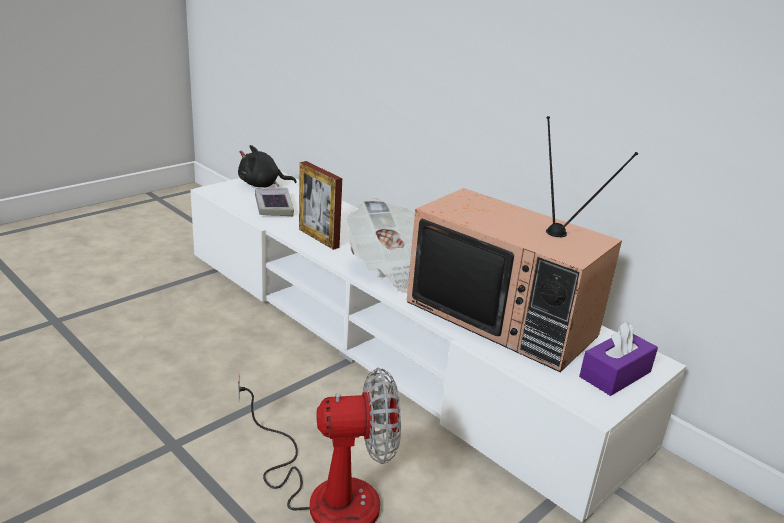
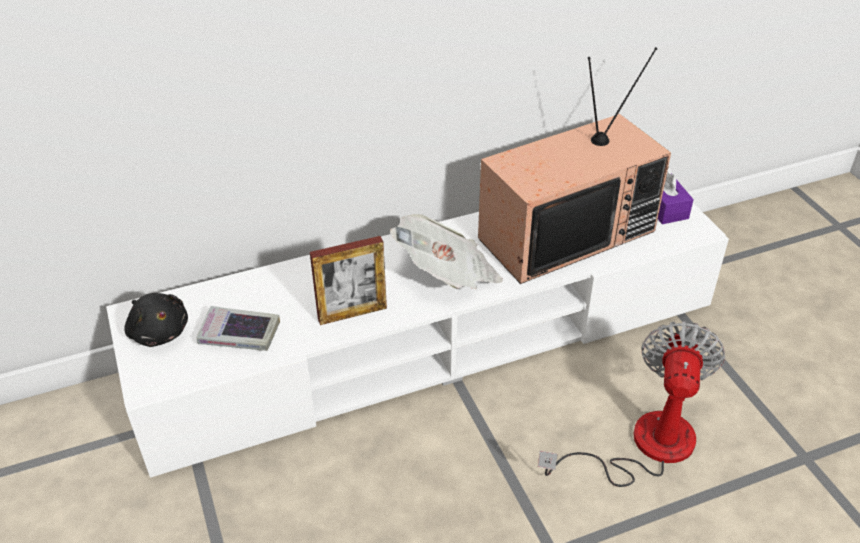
camera: 65 degrees left, 15 degrees up
black plush toy [238,145,297,187] -> black plush toy turned 60 degrees counterclockwise [124,293,188,347]

